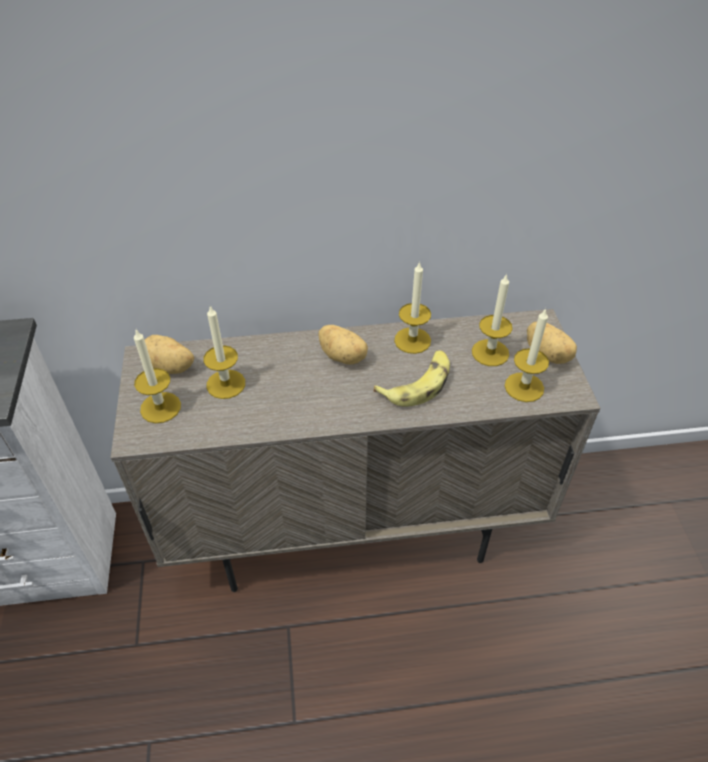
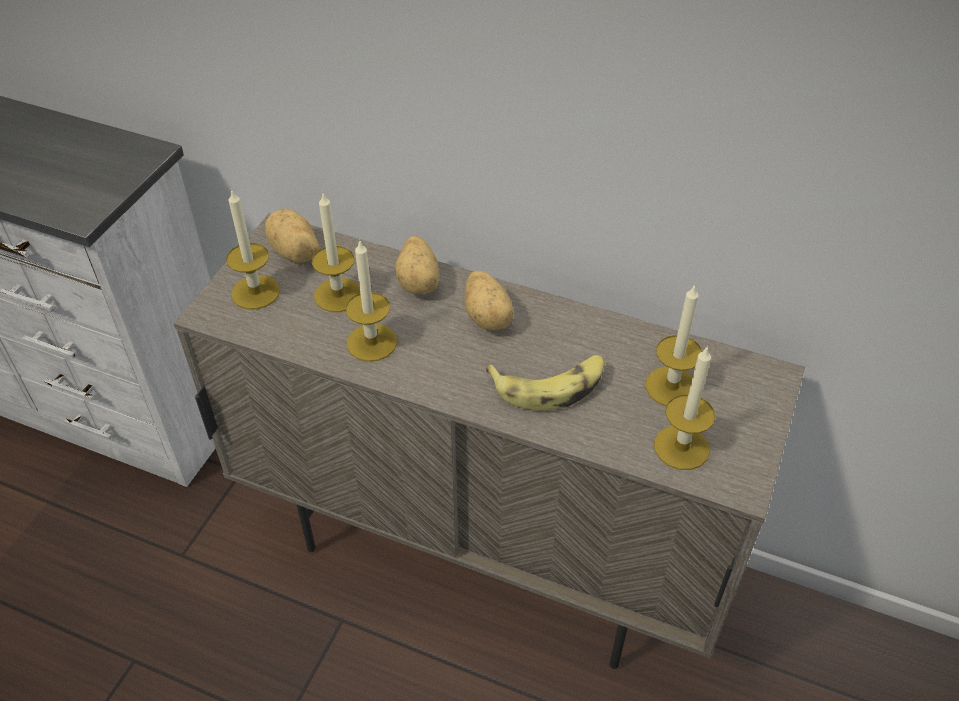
camera: 30 degrees right, 0 degrees up
candle [394,261,431,354] -> candle moved to [346,239,397,362]
potato [527,322,577,364] -> potato moved to [395,236,439,294]

